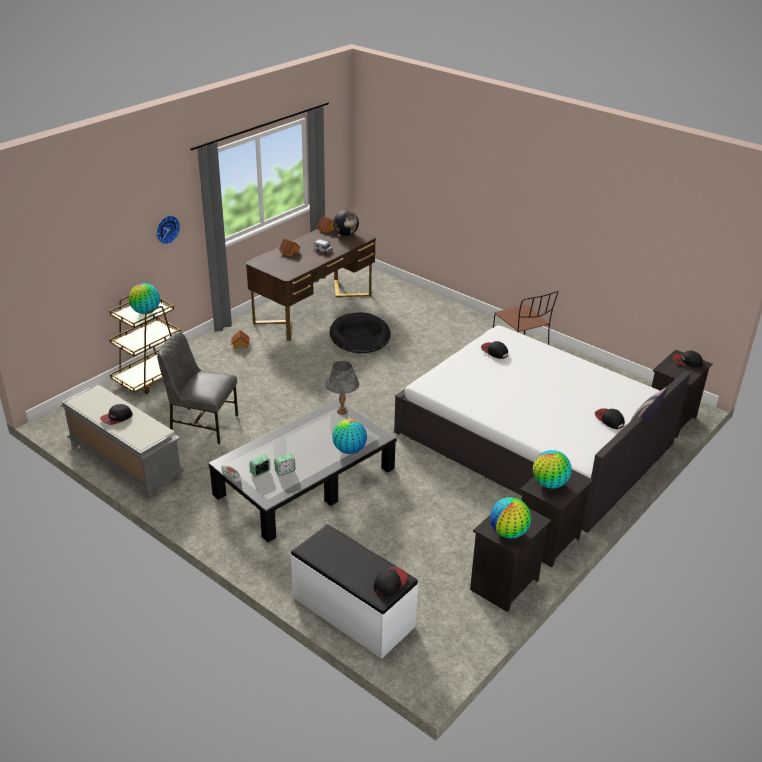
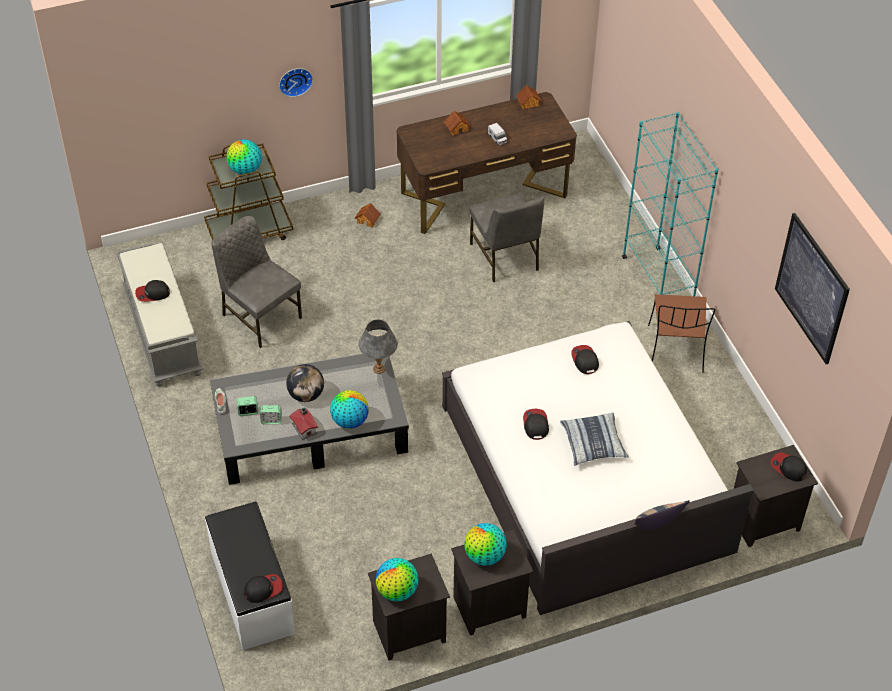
camera: 30 degrees right, 15 degrees up
black dog bed [330,312,391,353] -> grey chair [469,193,544,282]
globe [333,210,359,236] -> globe moved to [286,364,324,402]
cap [595,408,625,429] -> cap moved to [523,409,549,440]
none -> toy house [289,407,318,440]
none -> pillow [560,413,629,466]
none -> turquoise bookcase [622,112,719,296]
none -> picture [775,213,850,364]

